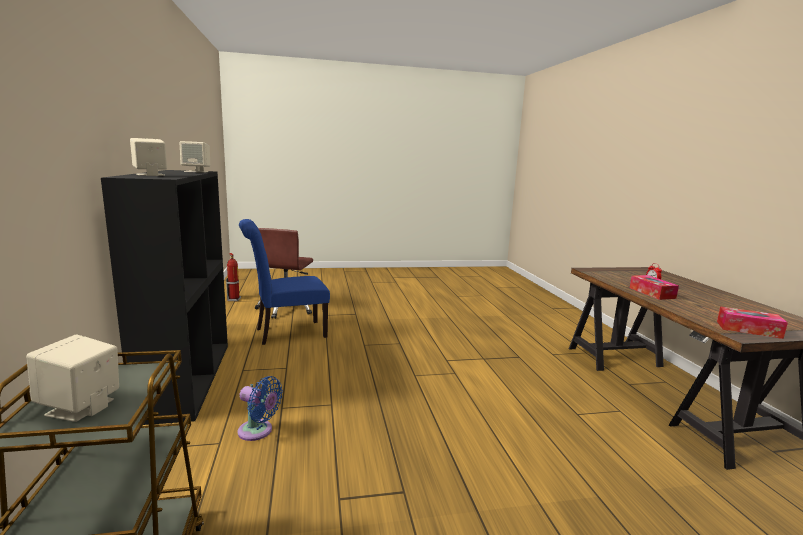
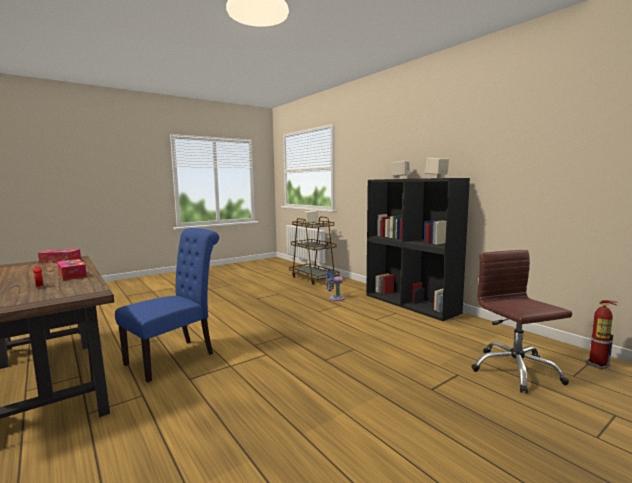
camera: 155 degrees right, 5 degrees down
blue chair [239,219,330,345] -> blue chair moved to [115,228,219,383]

